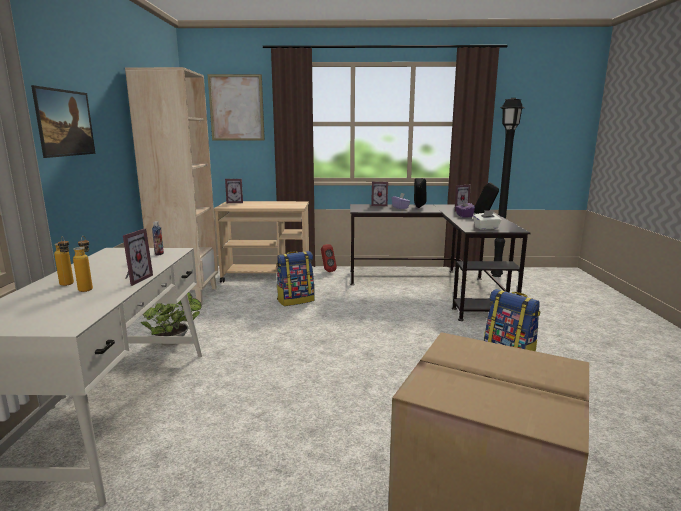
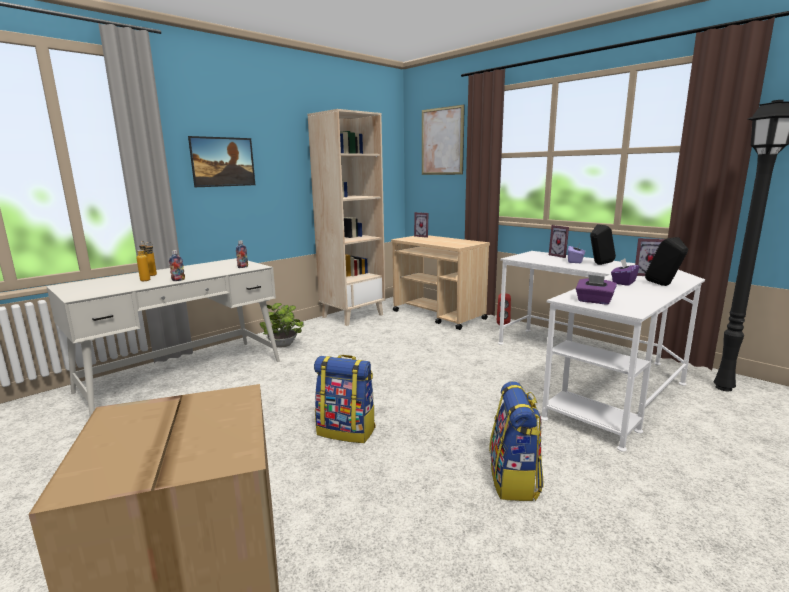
camera: 45 degrees right, 0 degrees up
picture frame [123,228,153,286] -> bottle [169,250,185,281]
backpack [277,251,315,306] -> backpack moved to [314,355,376,443]
black desk [350,204,530,321] -> white desk [498,251,705,452]
white tissue box [473,210,502,230] -> purple tissue box [576,274,617,305]

